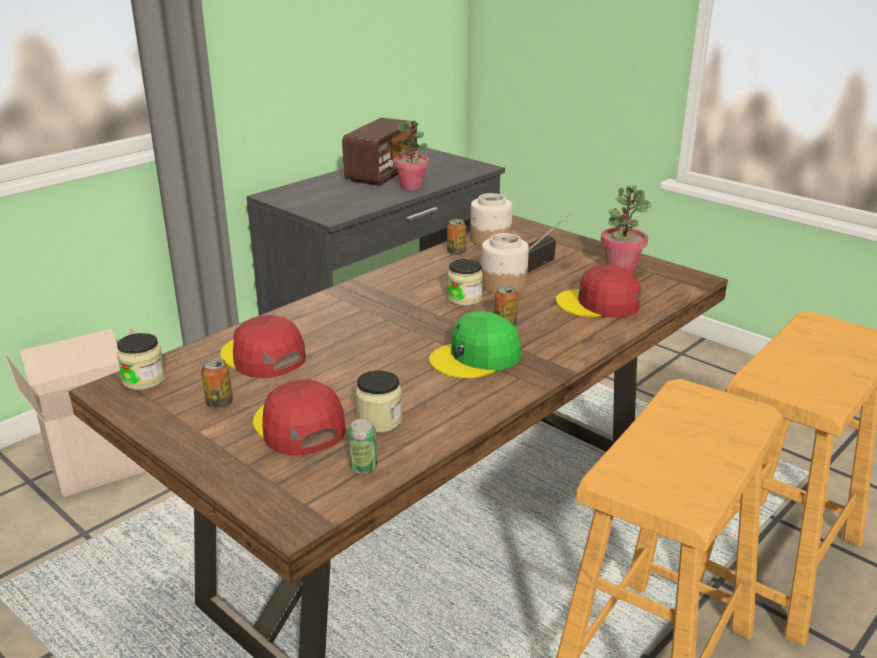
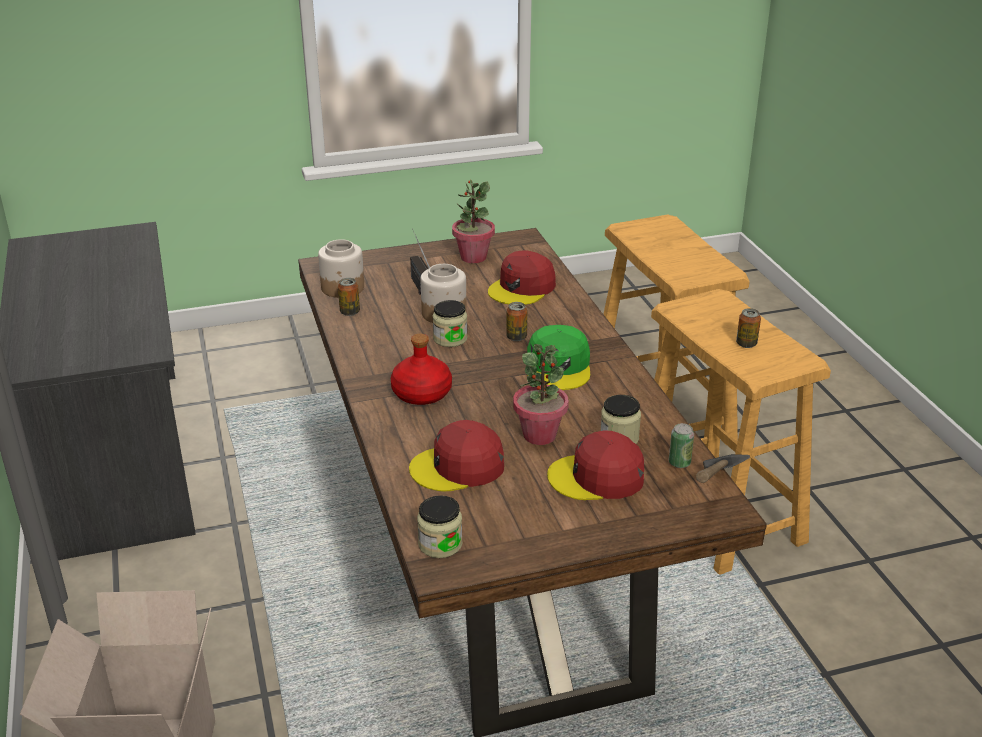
camera: 60 degrees left, 5 degrees up
can [201,358,233,408] -> can moved to [736,308,761,348]
radio [342,118,417,186] -> none
potted plant [393,120,429,190] -> potted plant moved to [513,344,569,445]
none -> red bottle [391,334,452,405]
none -> hammer [696,454,750,483]

